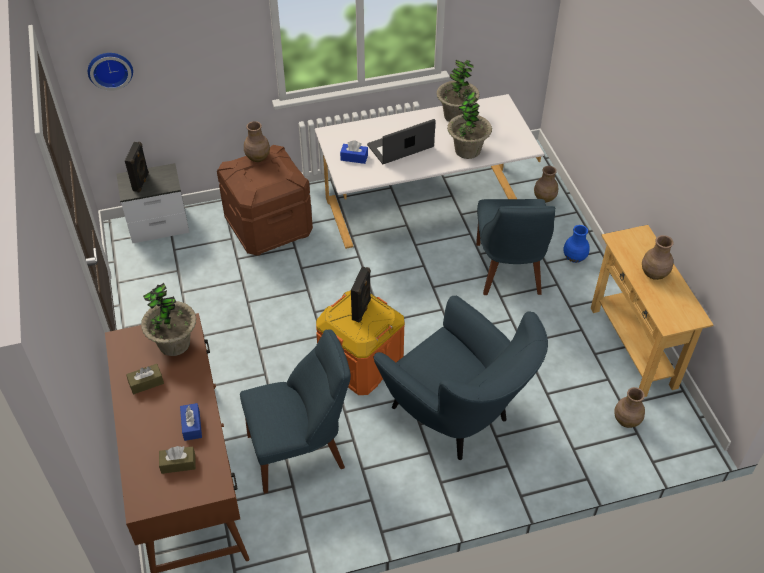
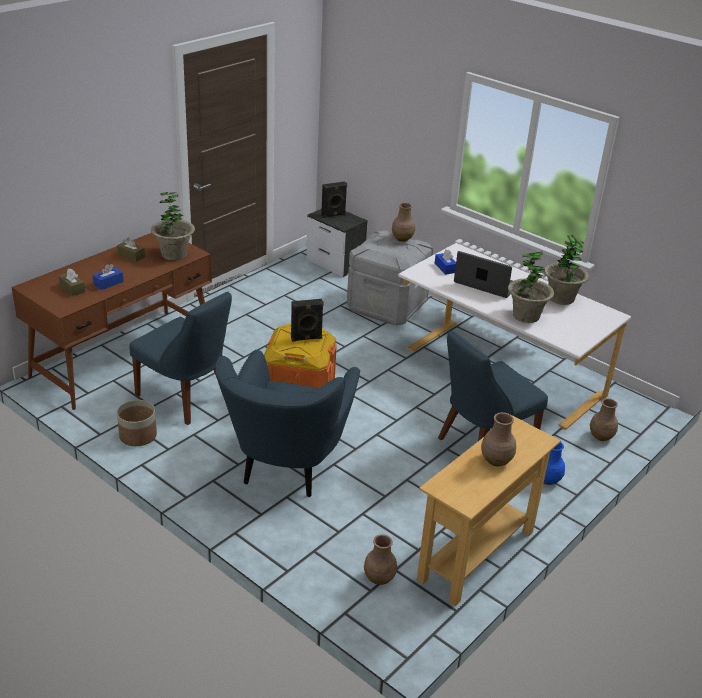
camera: 55 degrees right, 15 degrees down
wall clock [88,53,133,91] -> none
brown storage box [217,145,313,256] -> grey storage box [347,231,433,325]
none -> planter [117,400,157,446]

